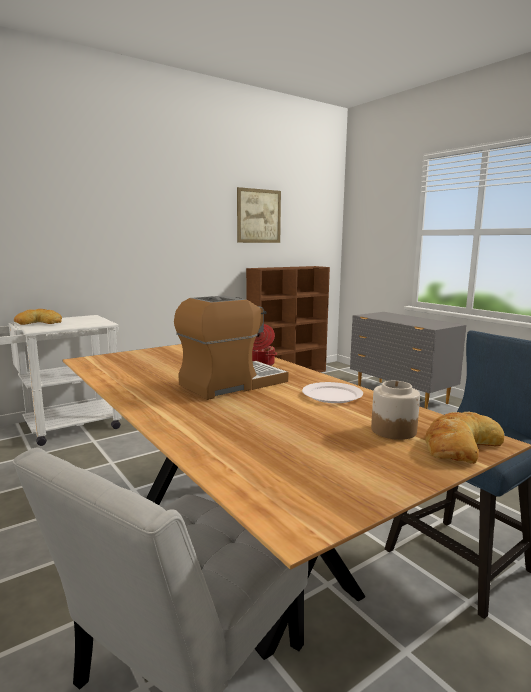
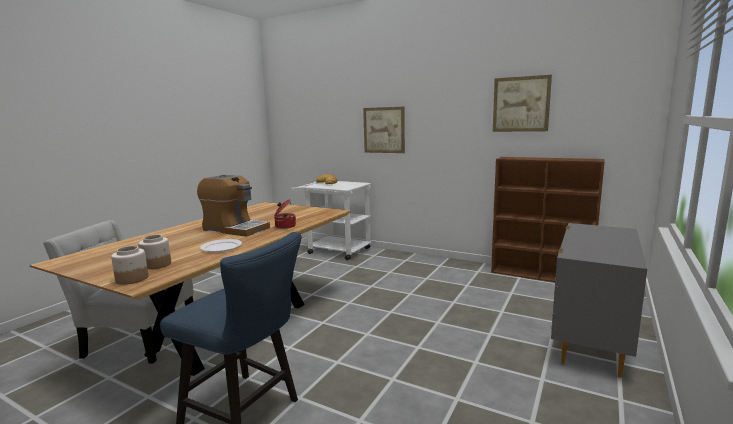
camera: 65 degrees right, 0 degrees up
bread [425,411,504,464] -> jar [111,246,148,285]
none -> picture [363,107,405,153]

